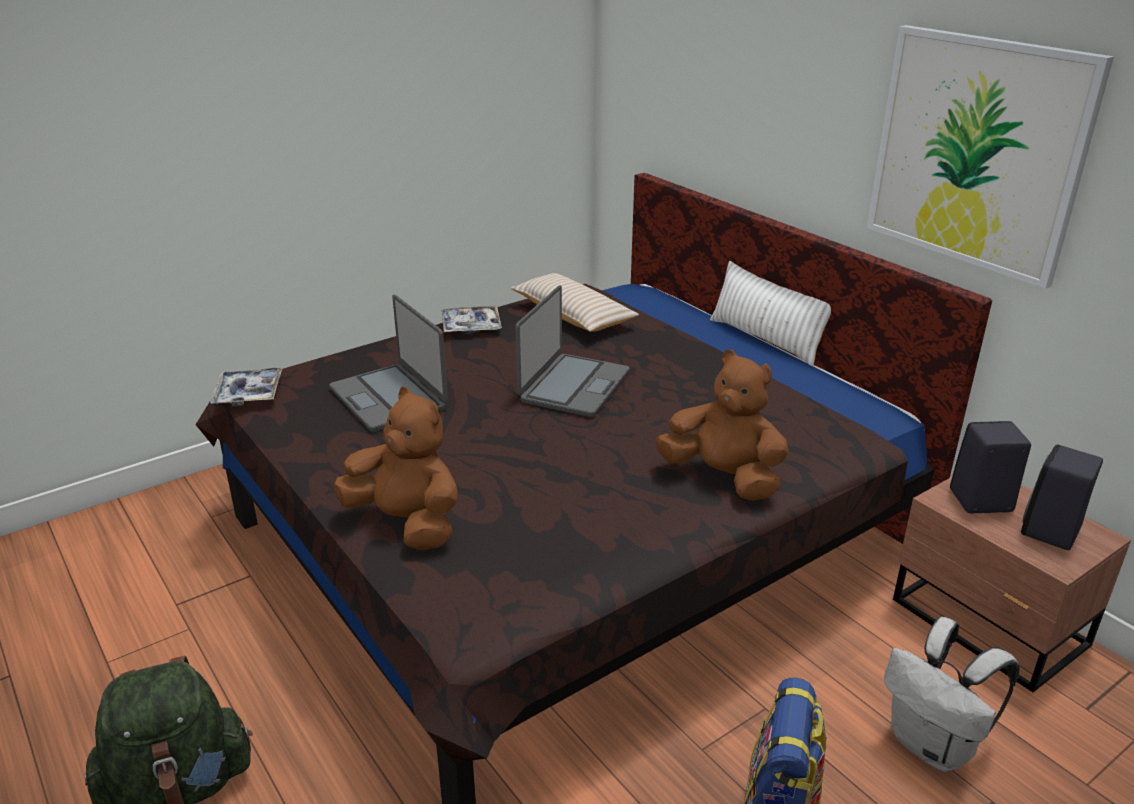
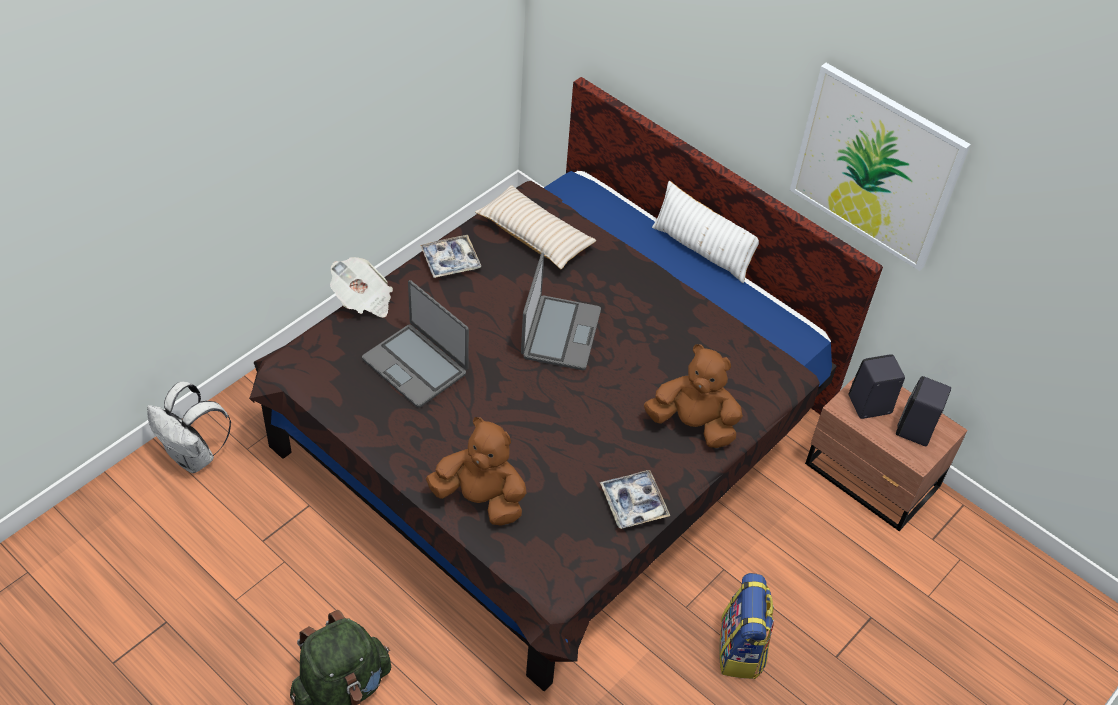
camera: 15 degrees left, 20 degrees up
tray [210,368,282,406] -> tray moved to [600,470,670,529]
white backpack [884,617,1020,772] -> white backpack moved to [147,382,231,473]
none -> newspaper [330,257,393,318]

